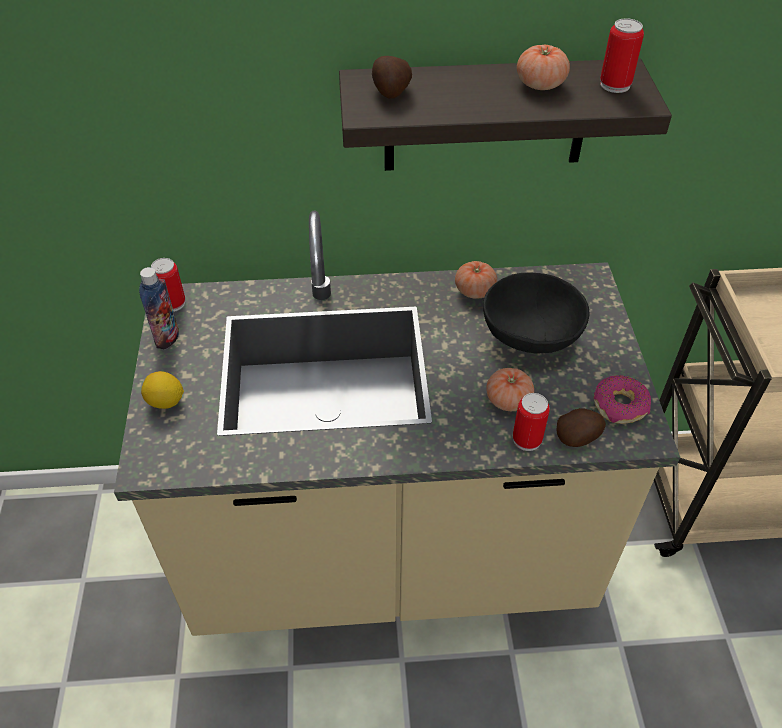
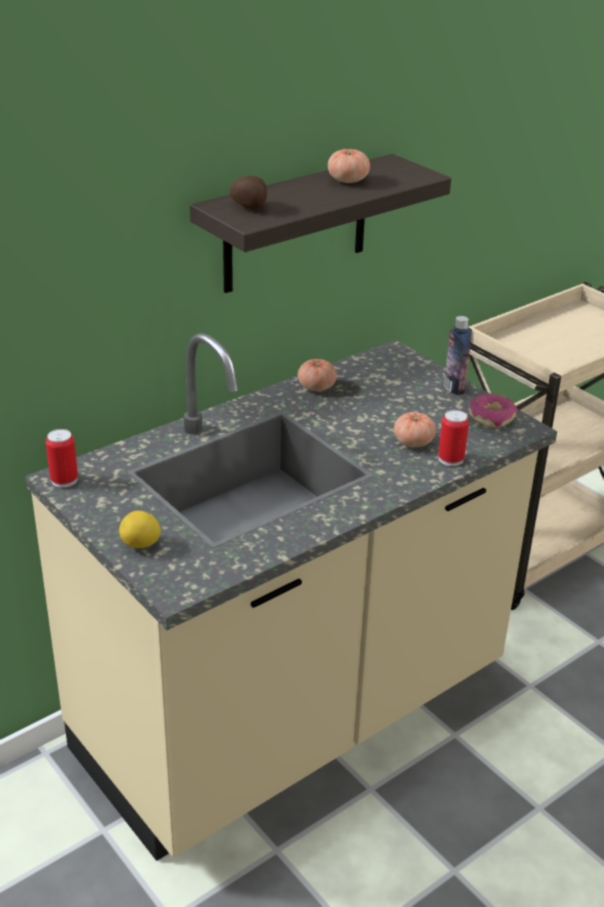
camera: 35 degrees left, 15 degrees down
bottle [139,267,179,349] -> bottle moved to [444,316,472,395]
black bowl [483,273,590,353] -> none
potato [556,408,606,447] -> none
can [600,18,644,93] -> none

